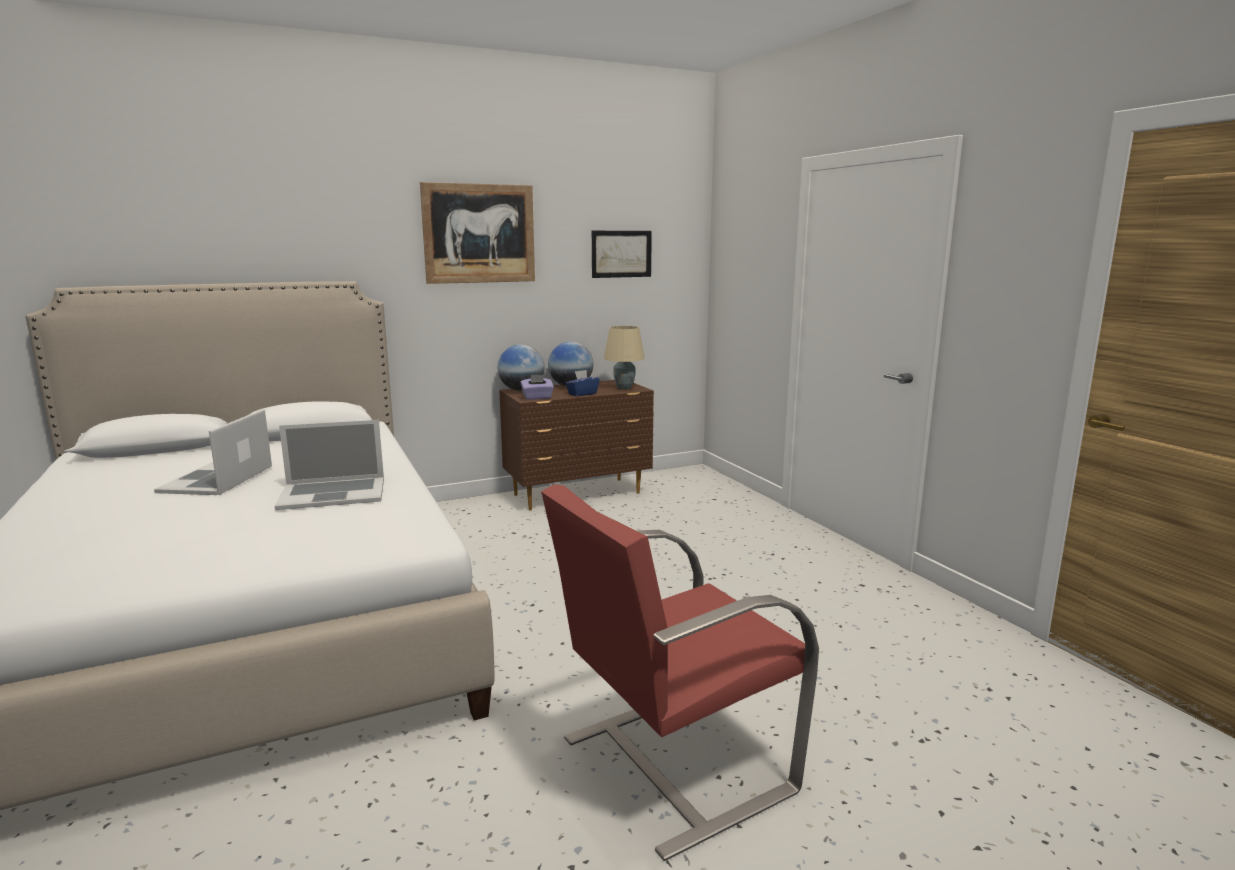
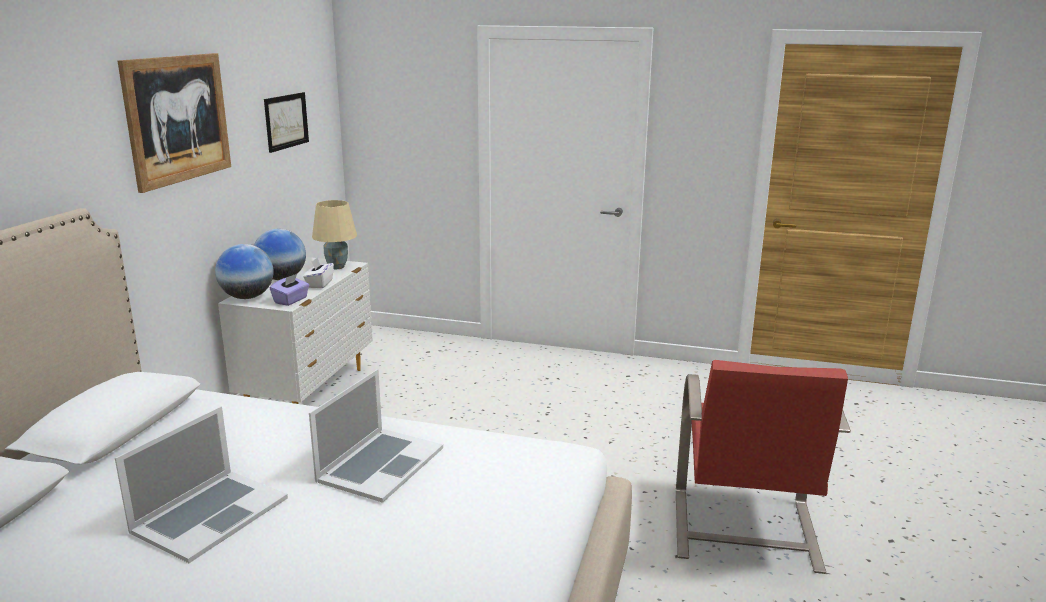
camera: 50 degrees left, 5 degrees up
laptop [154,409,272,495] -> laptop turned 105 degrees counterclockwise [115,406,288,563]
brown dresser [499,380,654,511] -> white dresser [218,257,373,404]
blue tissue box [565,370,600,396] -> white tissue box [303,258,334,288]

